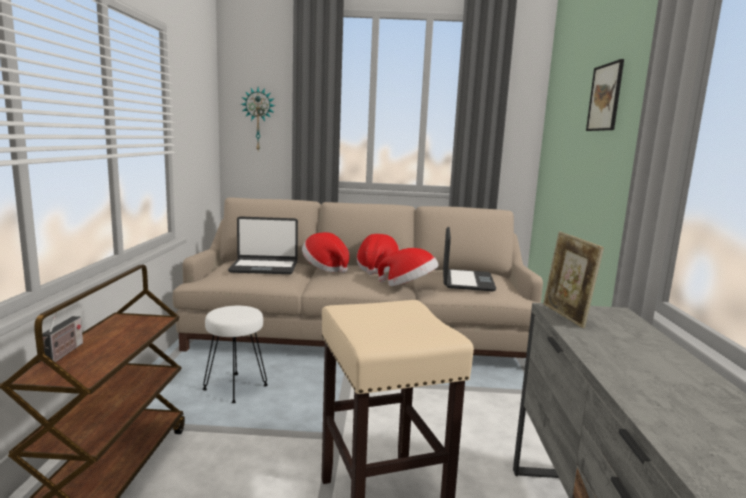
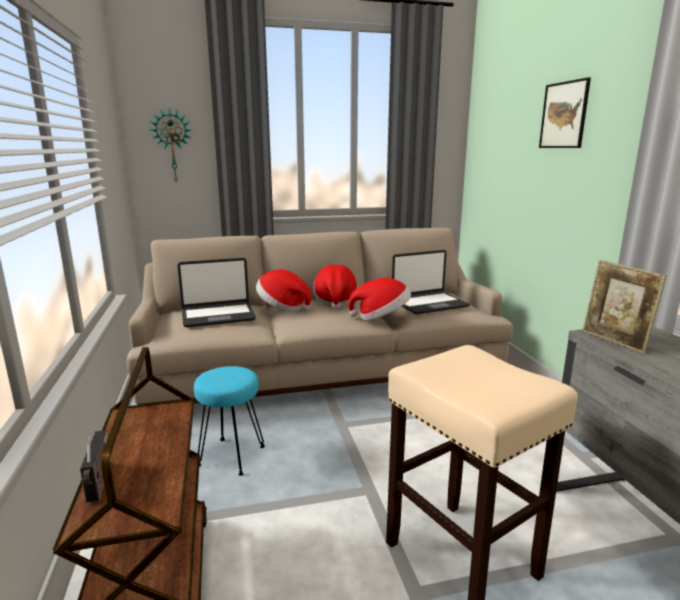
camera: 15 degrees left, 5 degrees up
white stool [202,306,268,403] -> turquoise stool [194,366,265,476]
laptop [443,227,496,292] -> laptop turned 75 degrees clockwise [392,250,470,315]

